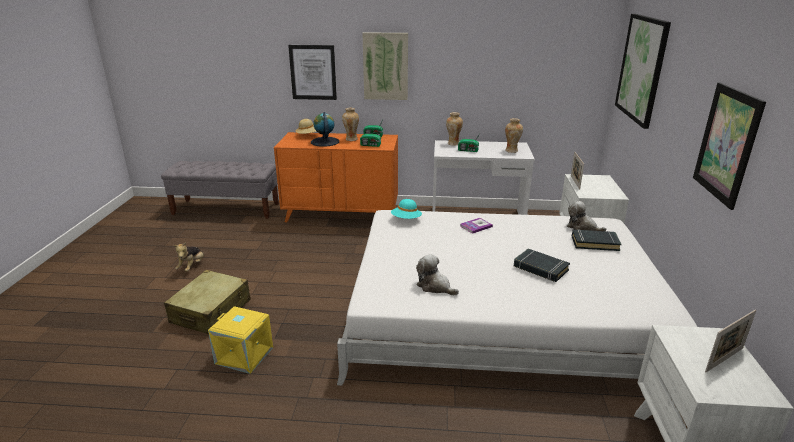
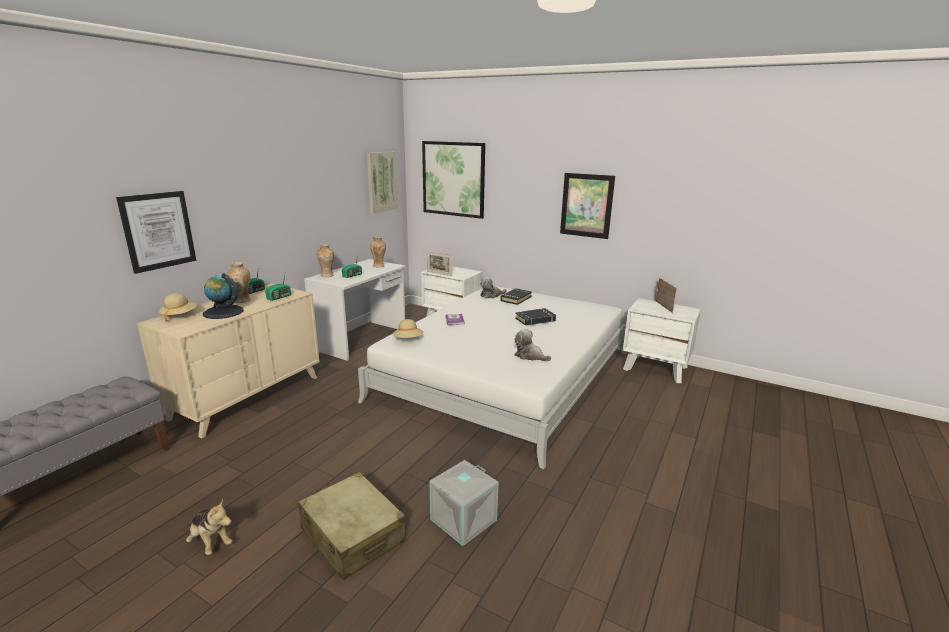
camera: 65 degrees left, 5 degrees down
yellow storage box [208,306,273,374] -> grey storage box [430,460,499,546]
orange dresser [274,132,398,222] -> beige dresser [137,284,320,439]
picture [363,32,408,100] -> picture moved to [367,152,398,213]
turquoise hat [391,199,422,219] -> beige hat [393,319,423,338]
plush toy [416,254,459,295] -> plush toy turned 60 degrees clockwise [514,329,551,361]

